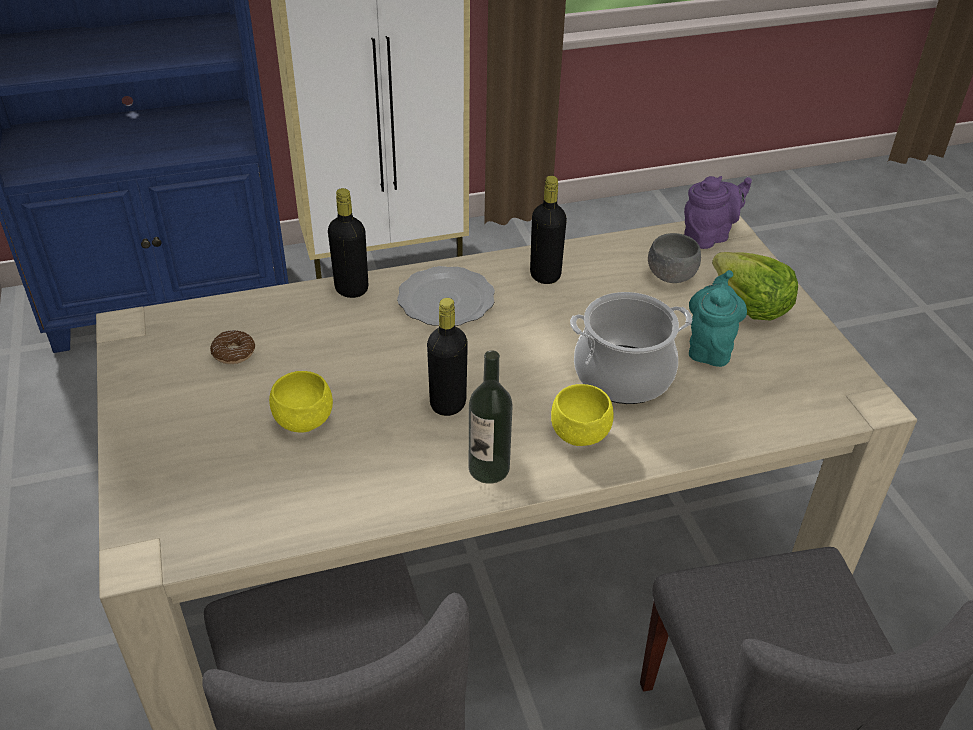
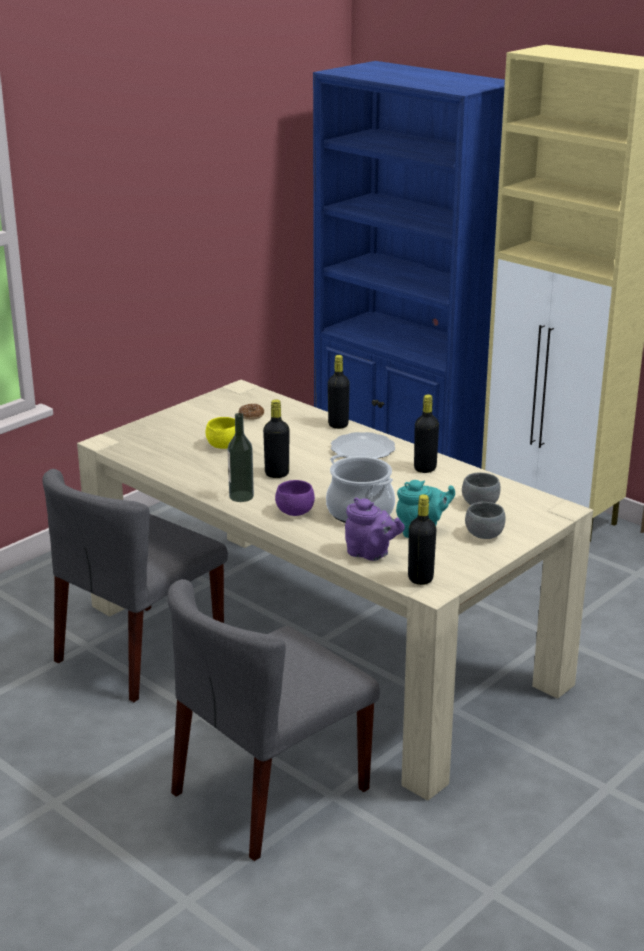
camera: 60 degrees right, 15 degrees down
yellow bowl [551,384,613,446] -> purple bowl [275,480,315,516]
purple teapot [684,176,752,249] -> purple teapot moved to [345,498,405,561]
lettuce [712,252,798,321] -> grey bowl [465,502,506,539]
none -> black bottle [408,494,436,585]

